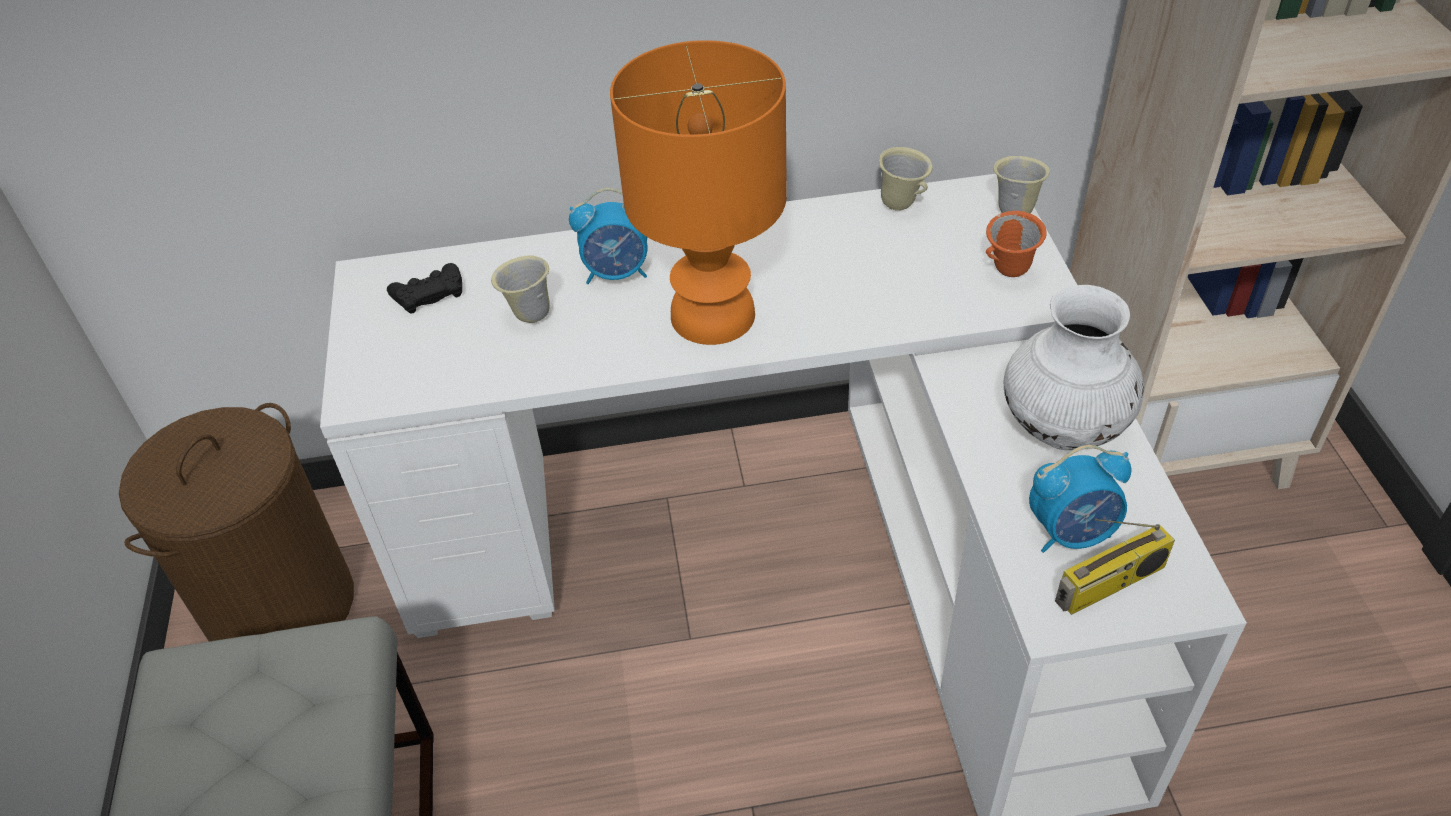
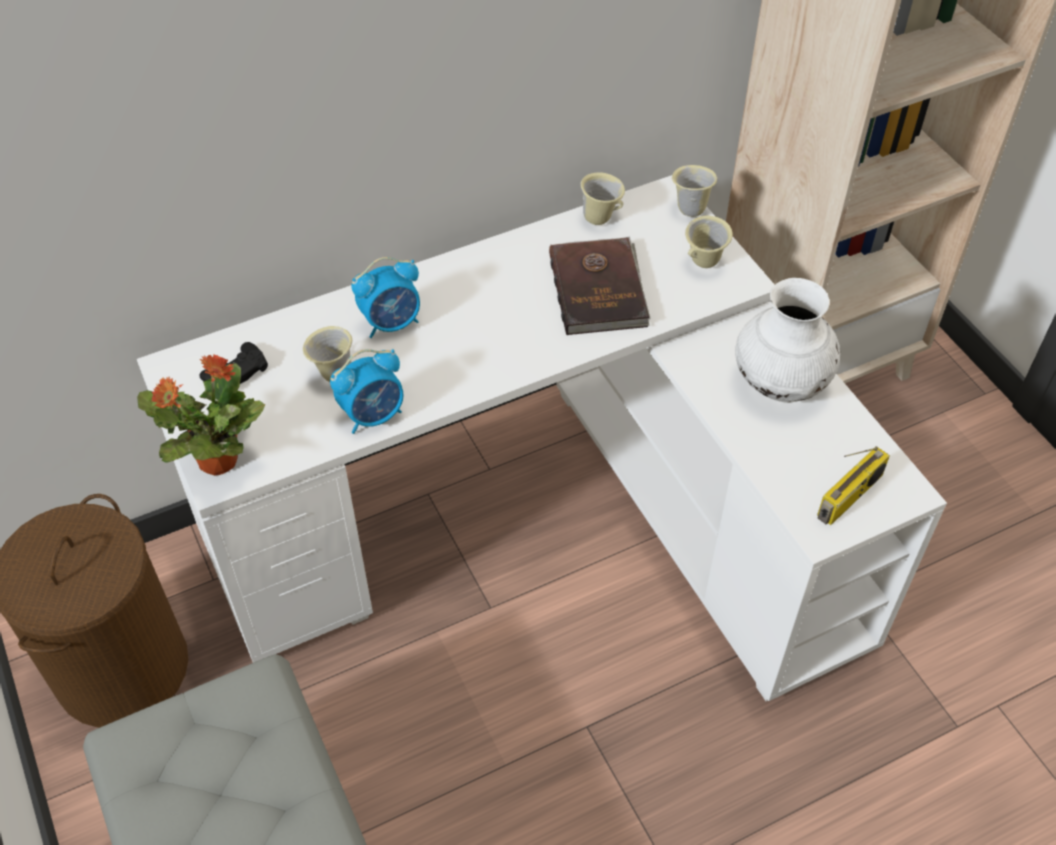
camera: 20 degrees left, 5 degrees up
orange table lamp [610,40,787,345] -> none
orange mug [986,211,1047,277] -> beige mug [685,216,733,268]
alarm clock [1029,445,1131,553] -> alarm clock moved to [330,349,404,434]
none -> potted plant [137,354,265,476]
none -> brown book [549,237,651,335]

